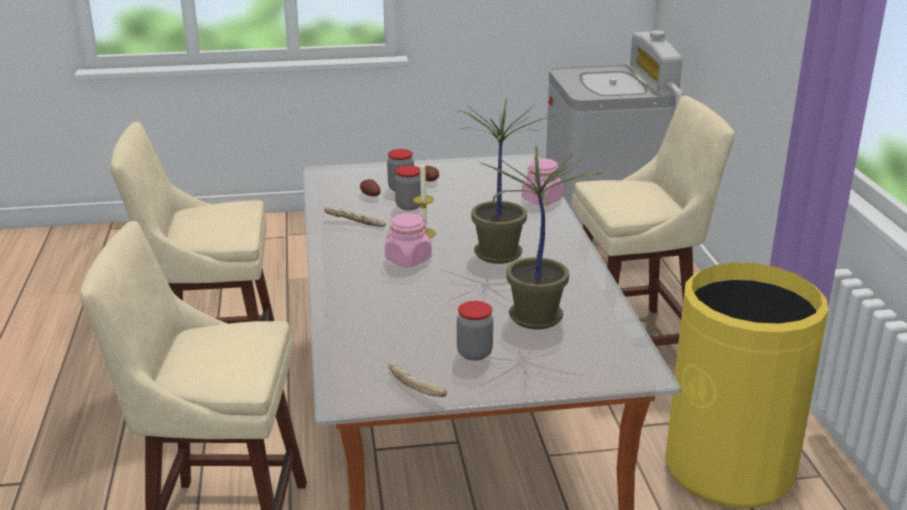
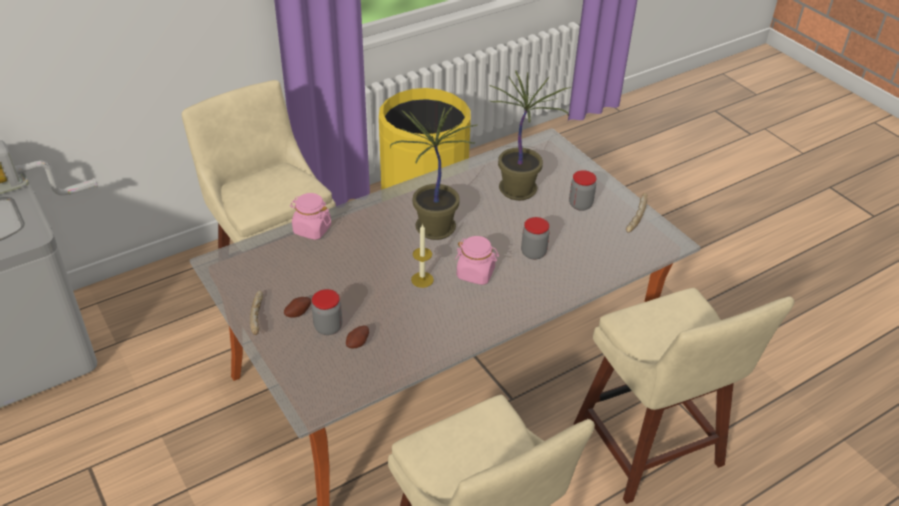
camera: 115 degrees left, 15 degrees up
bread [324,207,386,227] -> bread moved to [250,291,263,335]
jar [395,165,421,210] -> jar moved to [521,217,549,259]

